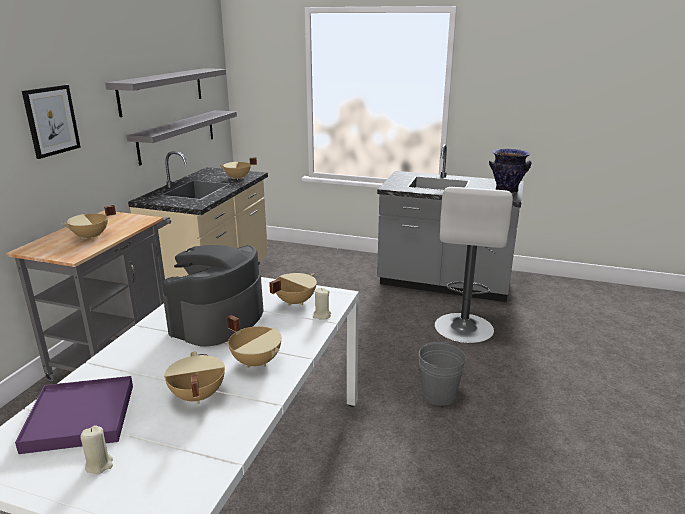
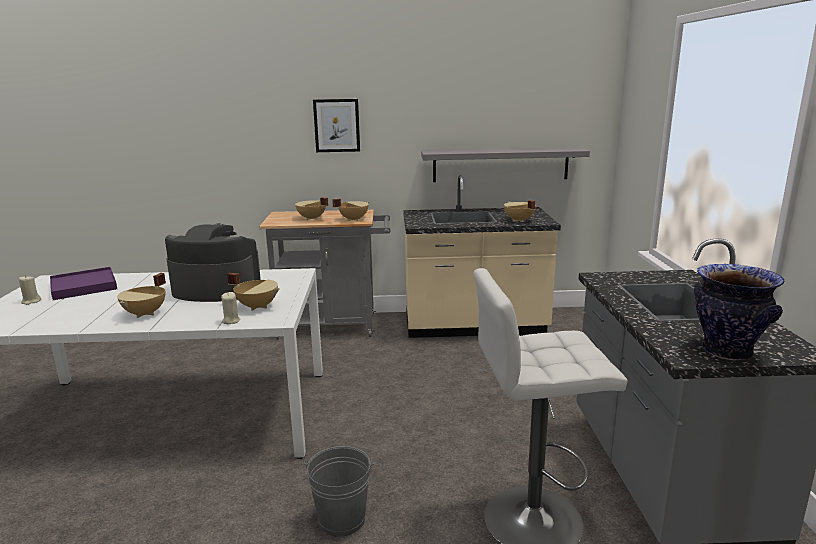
camera: 70 degrees right, 5 degrees down
grey shelf [105,68,226,117] -> none
beige cooking pot [164,352,225,404] -> beige cooking pot moved to [332,198,370,221]

